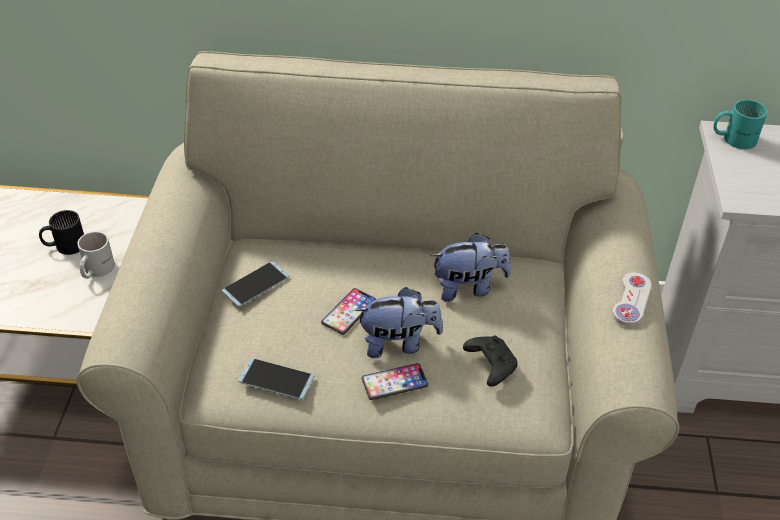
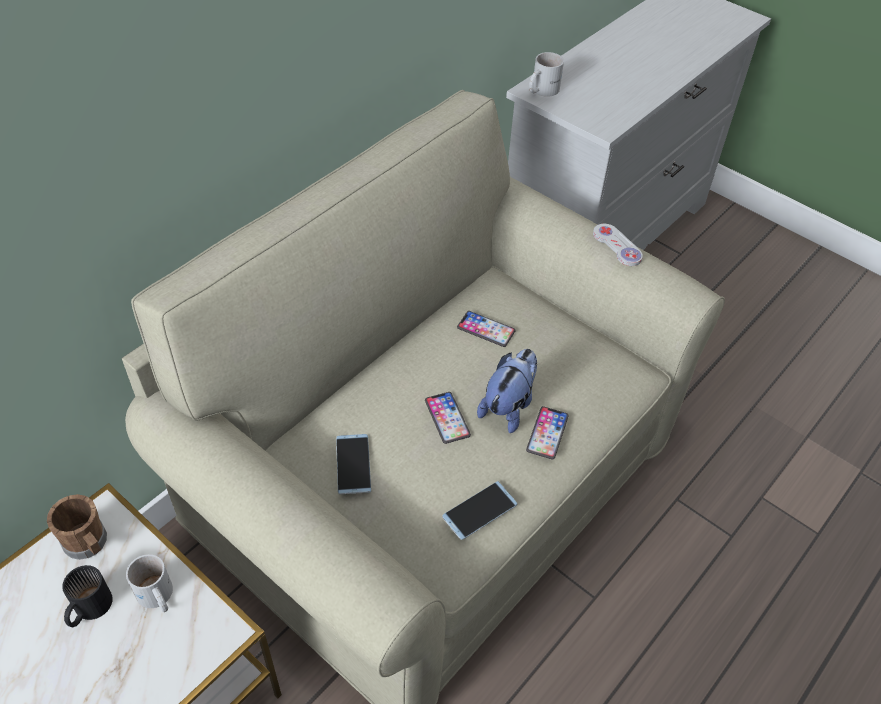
camera: 55 degrees left, 5 degrees up
plush toy [431,233,511,302] -> phone [457,311,516,347]
black game controller [463,336,518,387] -> none
turquoise mug [713,100,768,149] -> white mug [529,52,564,97]
none -> brown mug [47,494,107,560]

